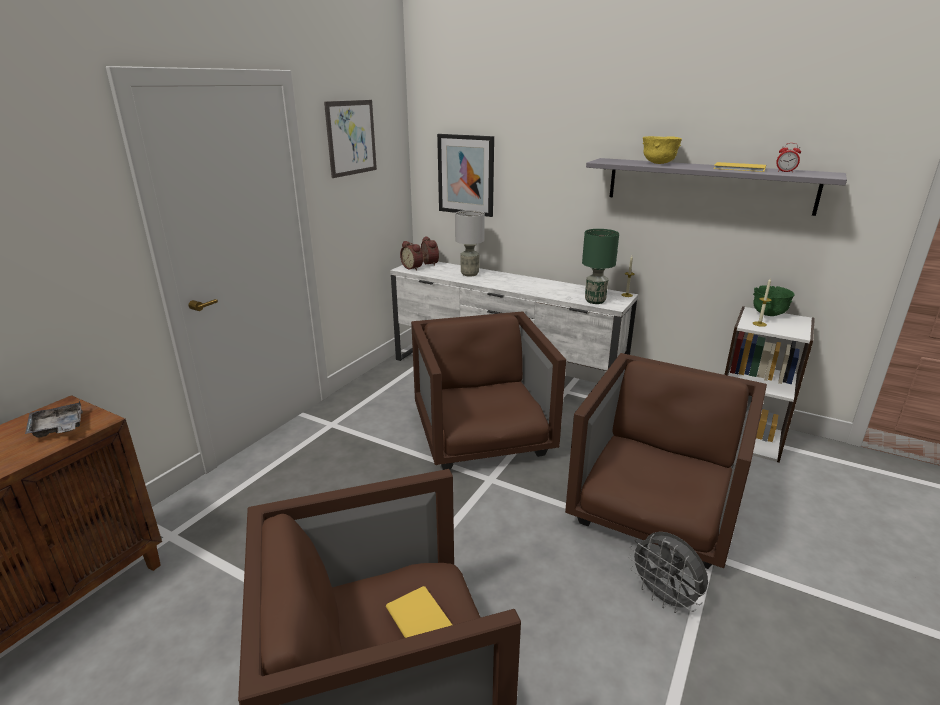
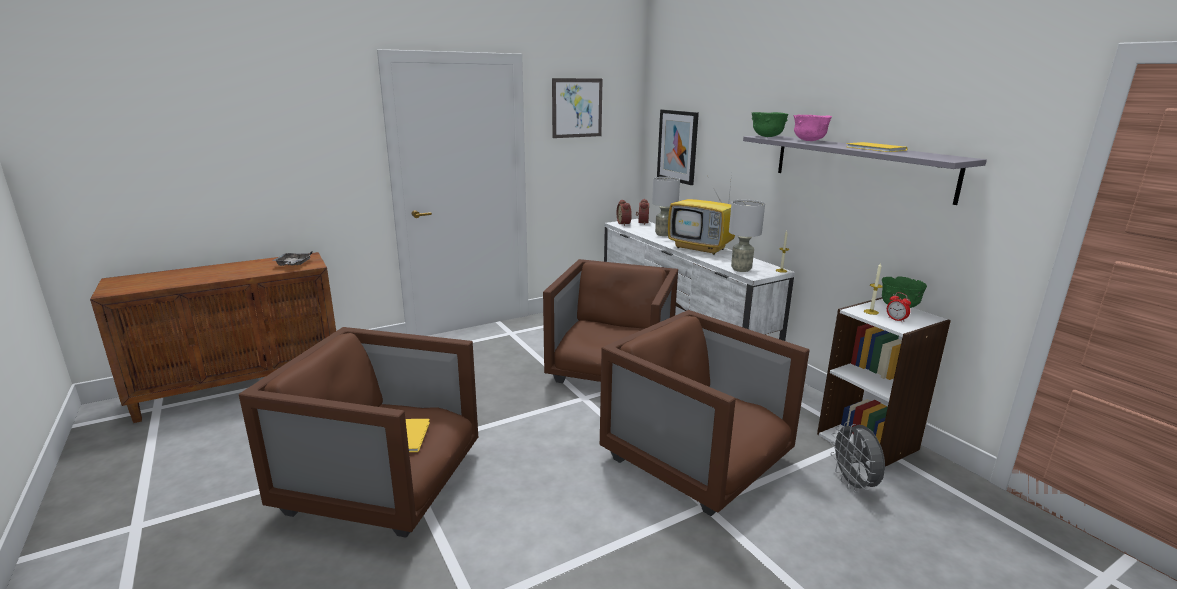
camera: 30 degrees right, 5 degrees down
brown armchair [565,353,767,569] -> brown armchair turned 105 degrees counterclockwise [600,310,809,516]
green table lamp [582,229,619,304] -> grey table lamp [729,200,765,272]
grey fan [628,532,708,613] -> grey fan moved to [830,422,885,493]
yellow bowl [643,136,682,164] -> pink bowl [793,115,832,141]
alarm clock [776,143,801,172] -> alarm clock moved to [887,292,911,322]
none -> television [668,173,735,255]
none -> green bowl [751,112,789,137]

